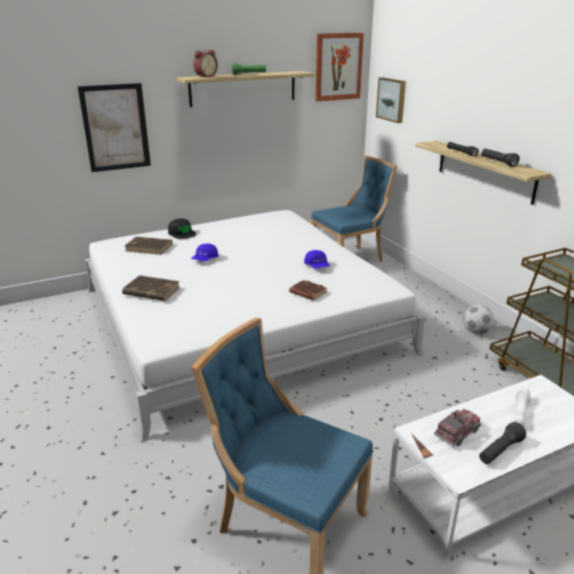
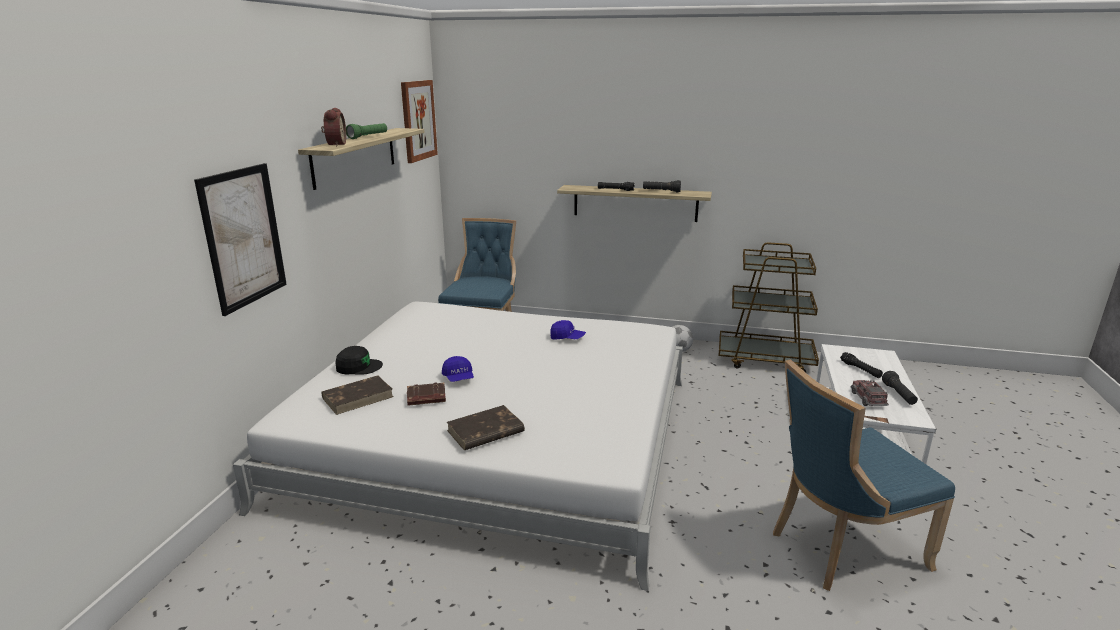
camera: 50 degrees left, 5 degrees down
brown book [289,280,327,300] -> brown book moved to [407,383,446,406]
picture [376,77,406,123] -> none
white flashlight [513,387,531,427] -> black flashlight [840,352,883,378]

